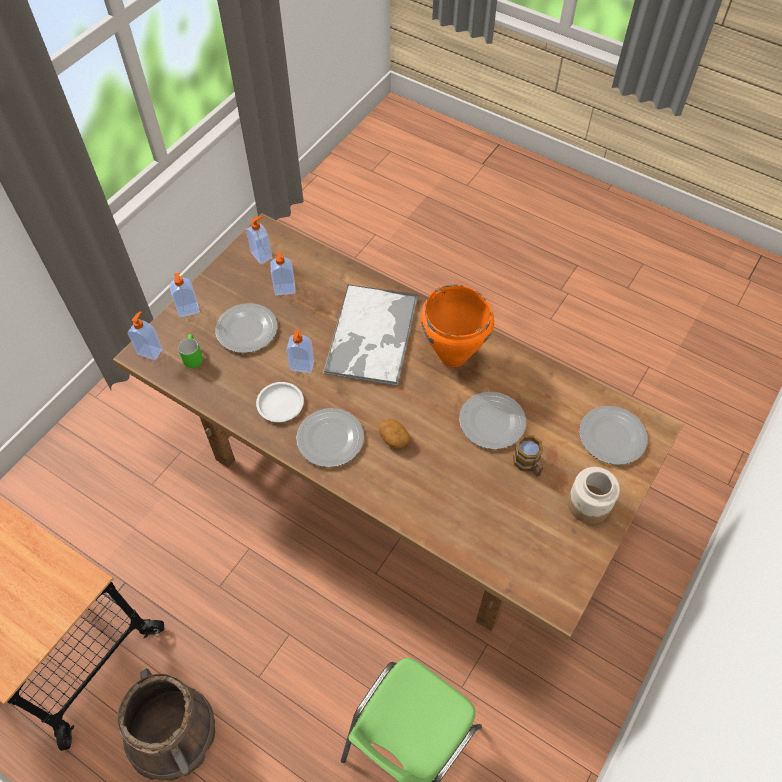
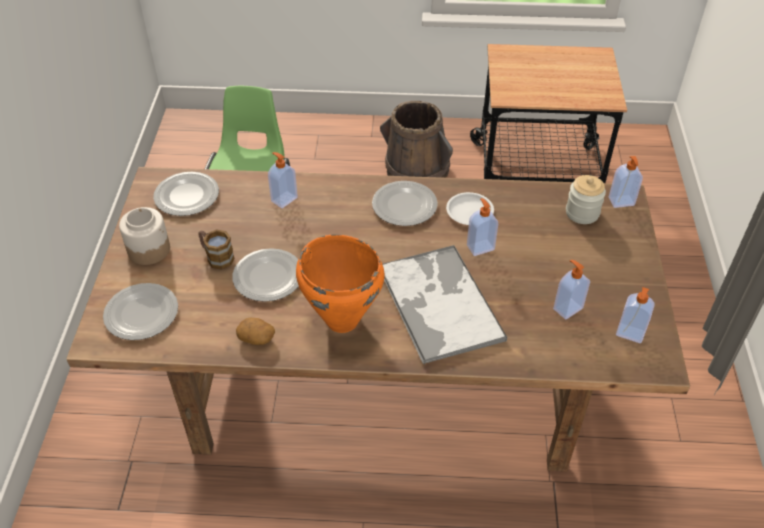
camera: 150 degrees right, 10 degrees down
soap dispenser [170,273,200,318] -> soap dispenser moved to [268,152,298,208]
green mug [178,334,203,368] -> jar [566,175,606,224]
plate [215,303,278,353] -> plate moved to [153,172,219,216]
potato [379,419,410,449] -> potato moved to [236,318,275,345]

